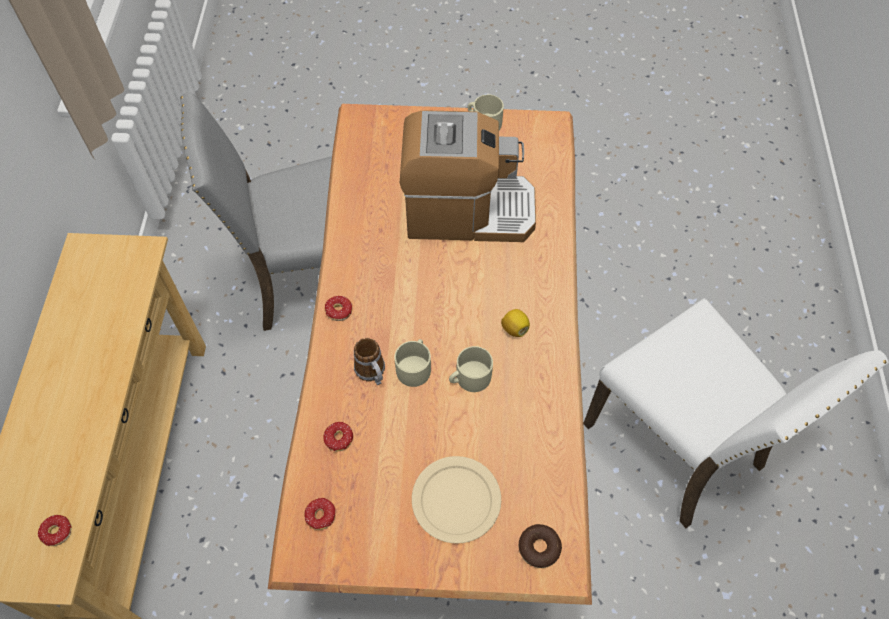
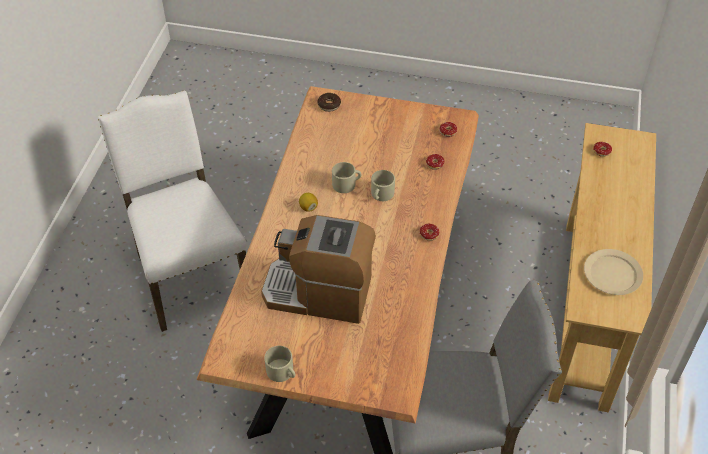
camera: 170 degrees left, 10 degrees down
mug [354,338,385,385] -> none
beige plate [412,456,501,543] -> beige plate moved to [584,249,643,295]

